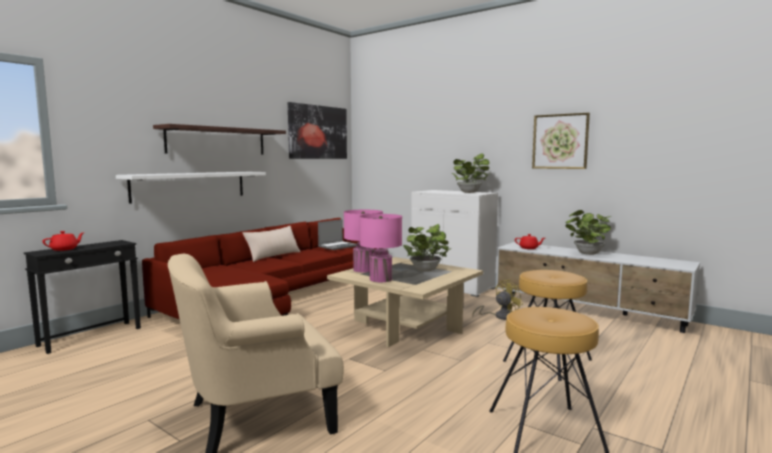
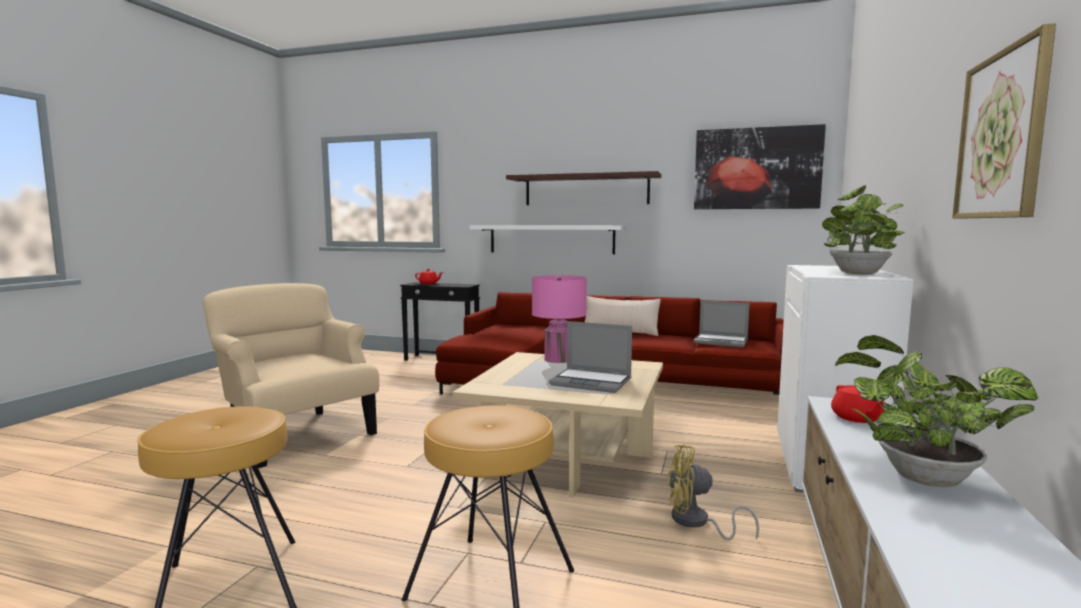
camera: 70 degrees right, 0 degrees up
pink table lamp [359,214,402,282] -> none
potted plant [403,224,452,272] -> laptop [549,321,632,393]
yellow fan [472,279,523,320] -> yellow fan turned 150 degrees clockwise [667,445,759,540]

